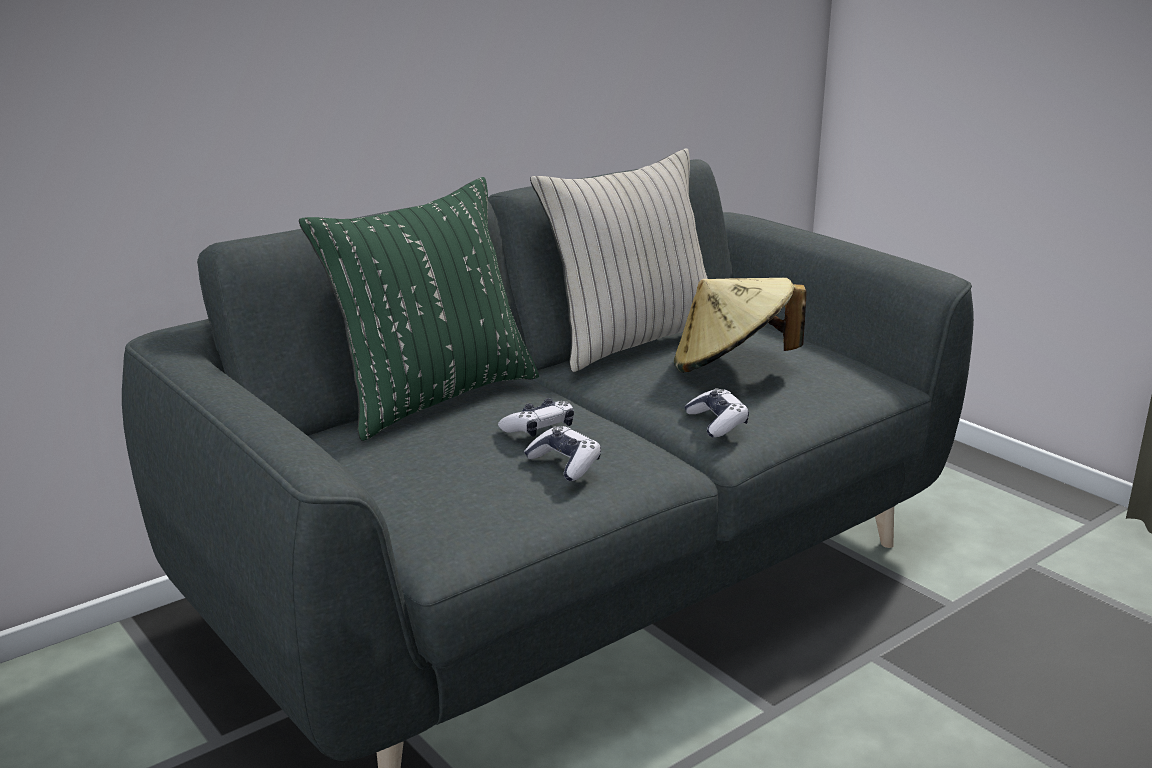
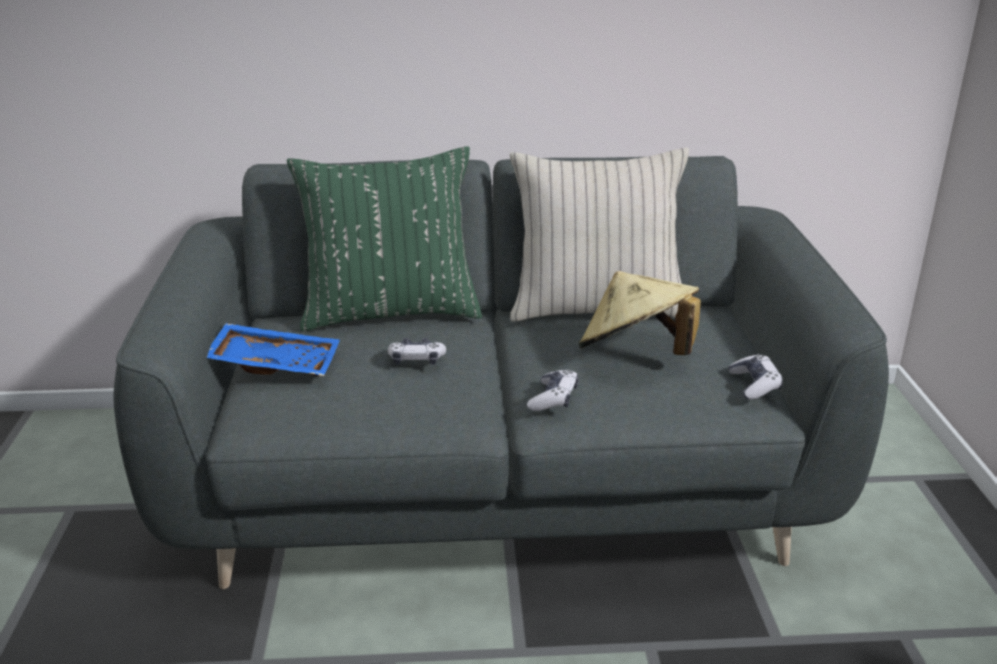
camera: 35 degrees right, 5 degrees up
game controller [524,426,601,481] -> game controller moved to [728,354,783,400]
none -> blue tray [207,323,340,376]

